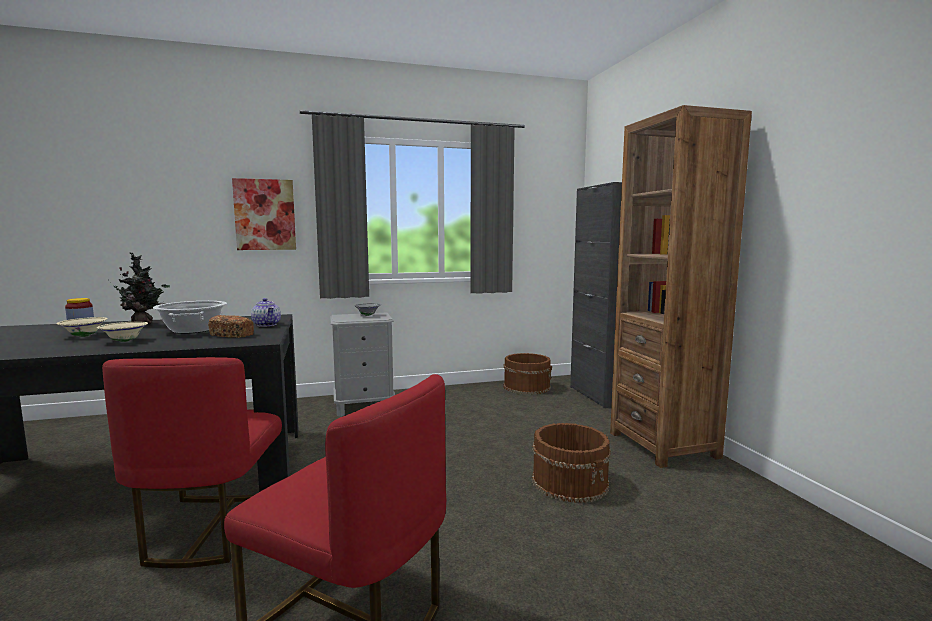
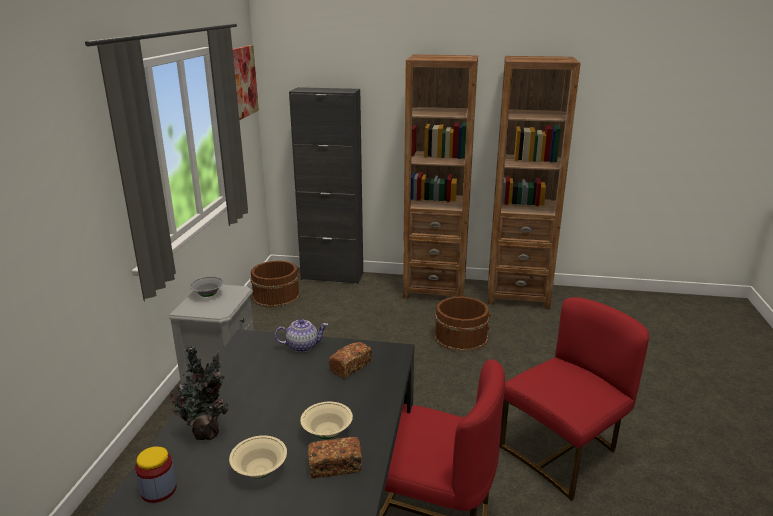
camera: 65 degrees left, 15 degrees up
cooking pot [153,301,227,334] -> none
picture [232,178,296,250] -> picture moved to [233,45,259,120]
none -> bread [308,437,362,479]
none -> brown bookcase [488,56,581,309]

